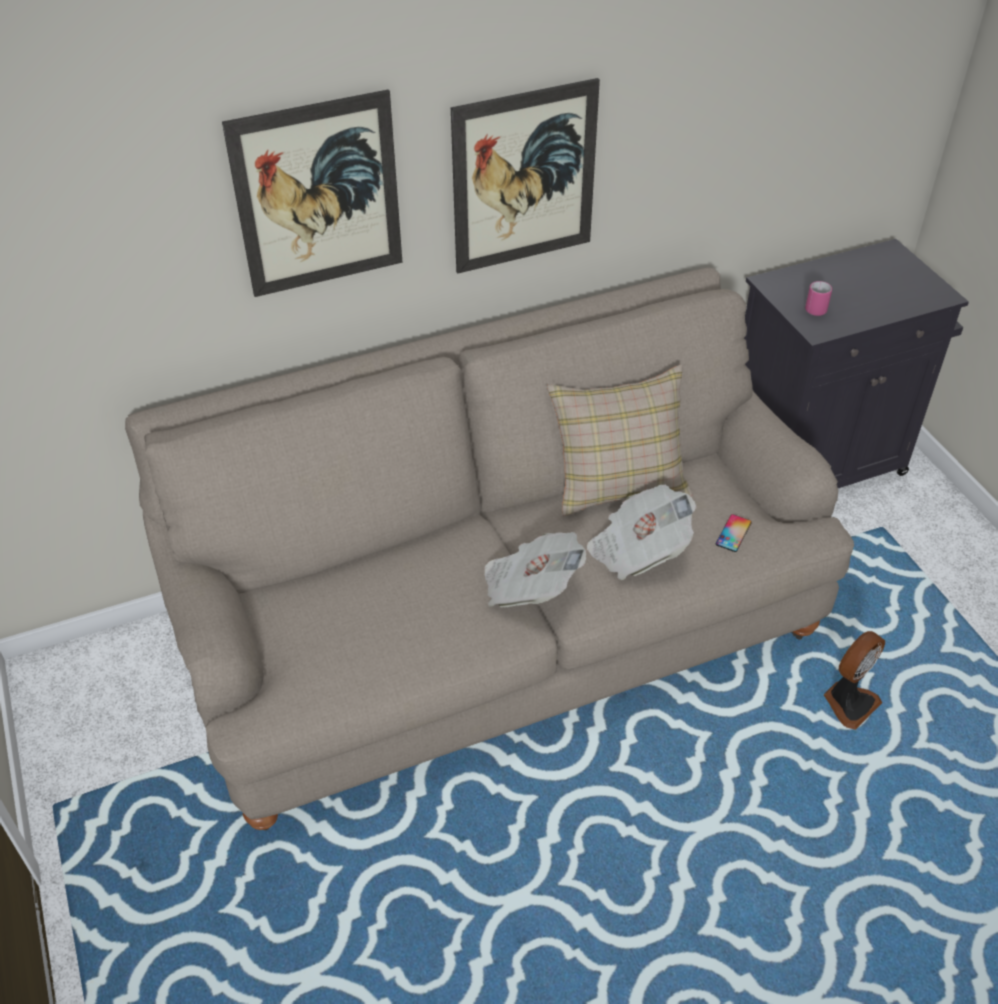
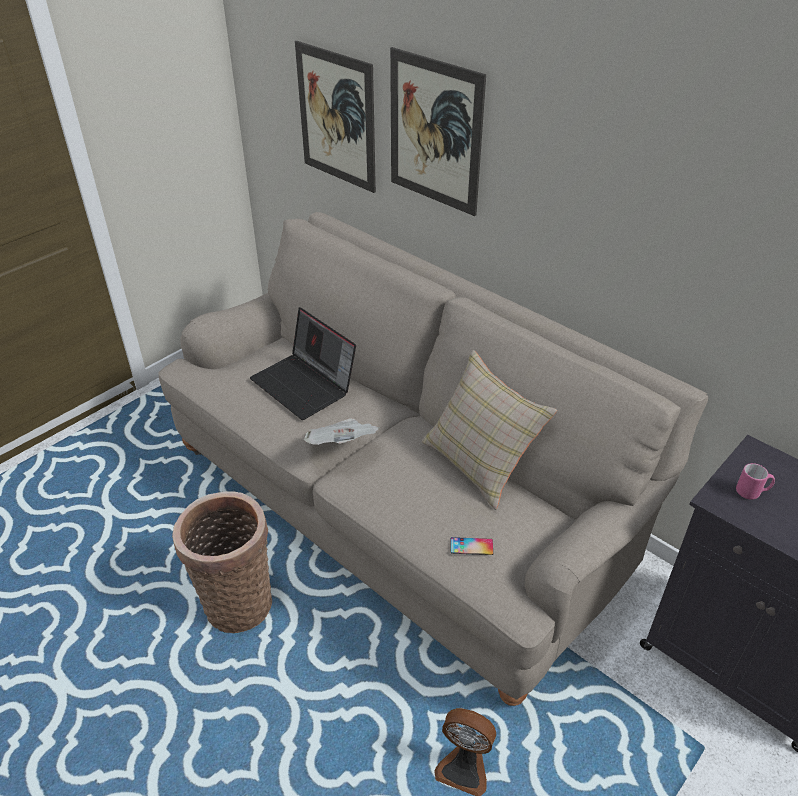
camera: 65 degrees right, 5 degrees down
picture [451,78,600,273] -> picture moved to [295,41,376,193]
newspaper [587,485,697,580] -> none
none -> basket [172,491,272,633]
none -> laptop [250,307,356,420]

